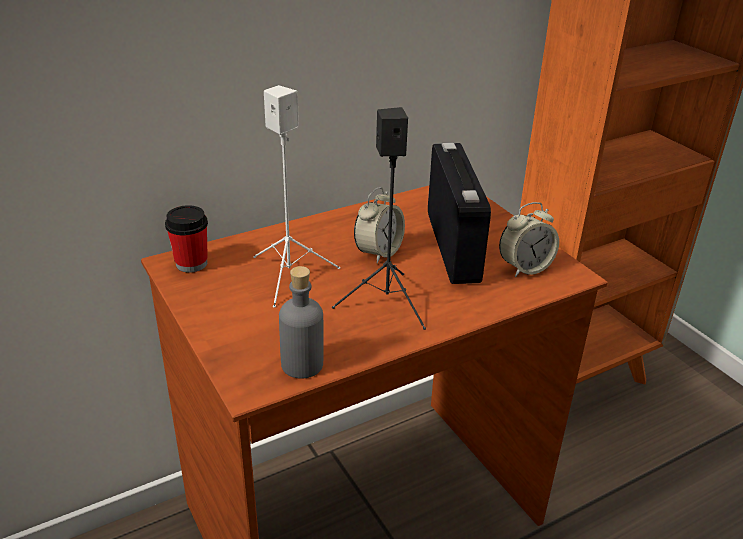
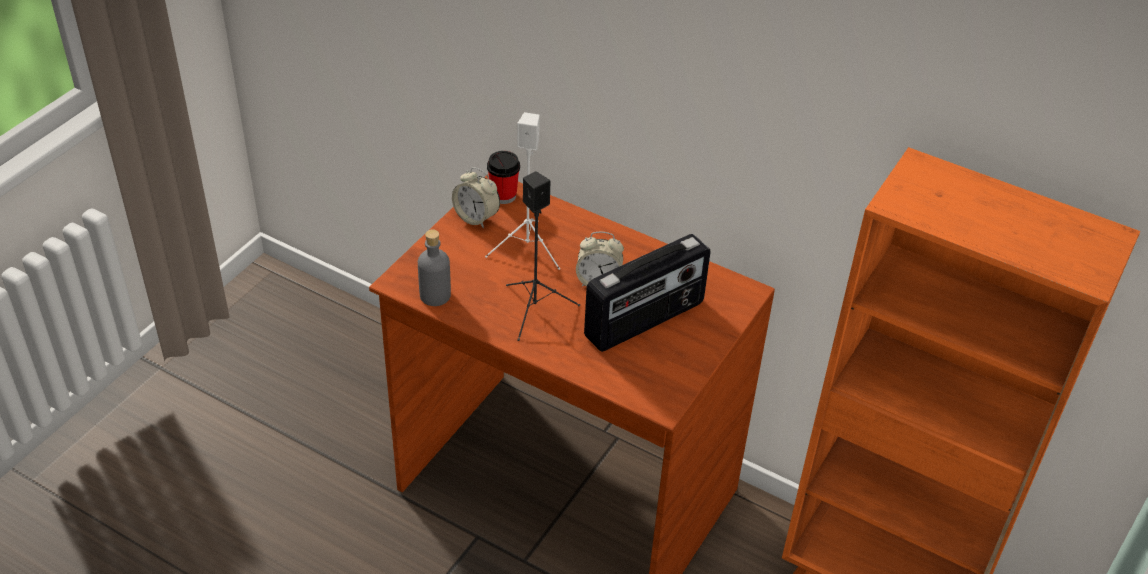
camera: 60 degrees right, 10 degrees up
alarm clock [499,202,559,277] -> alarm clock moved to [452,167,500,228]

